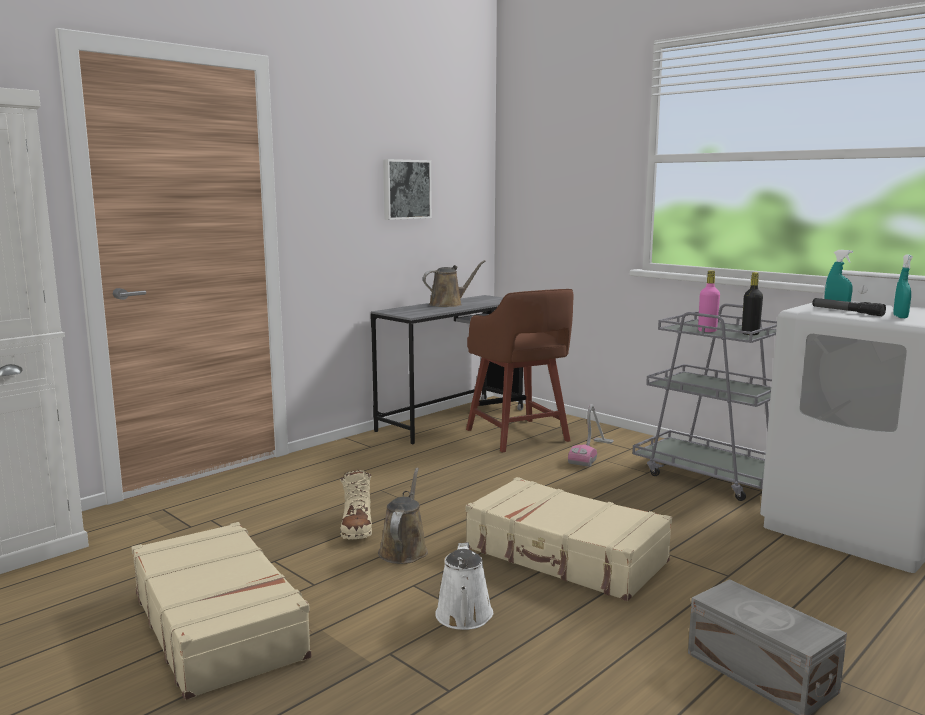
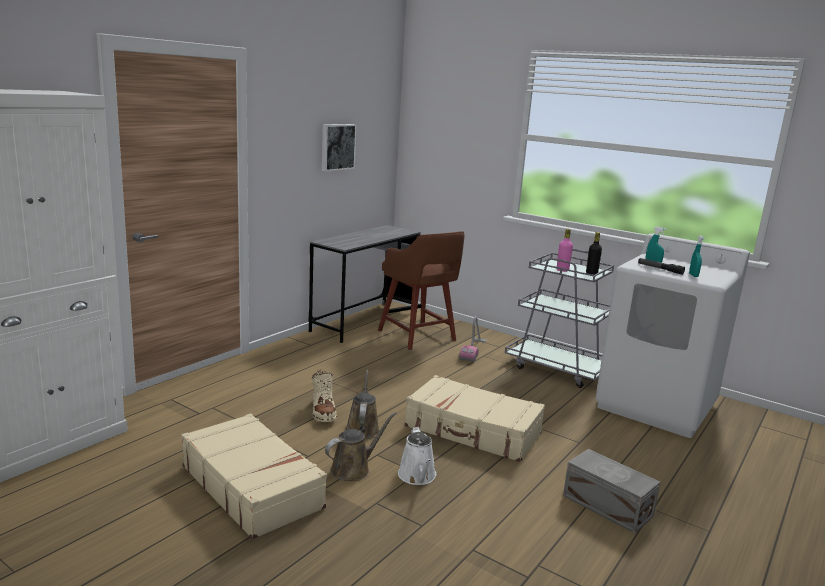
camera: 10 degrees left, 5 degrees up
brown watering can [423,260,486,307] -> brown watering can moved to [325,412,397,481]

